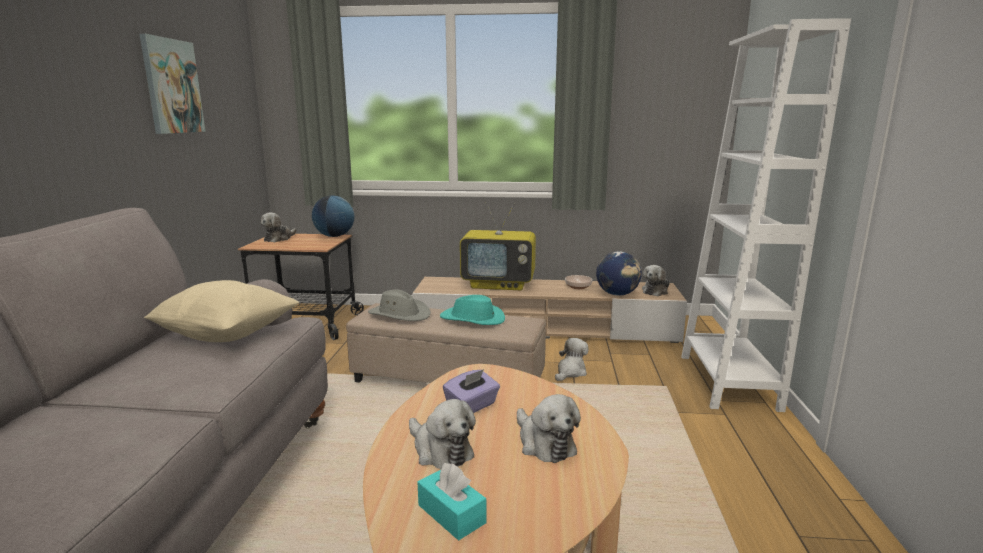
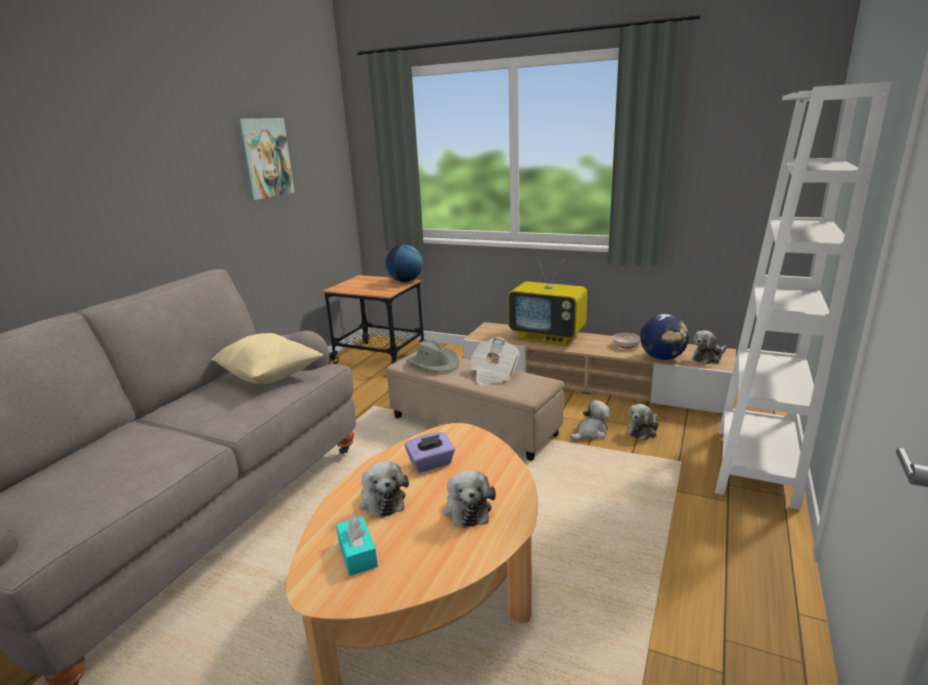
camera: 20 degrees right, 5 degrees up
plush toy [261,212,297,242] -> plush toy moved to [628,404,659,440]
turquoise hat [440,295,505,325] -> newspaper [470,337,520,385]

